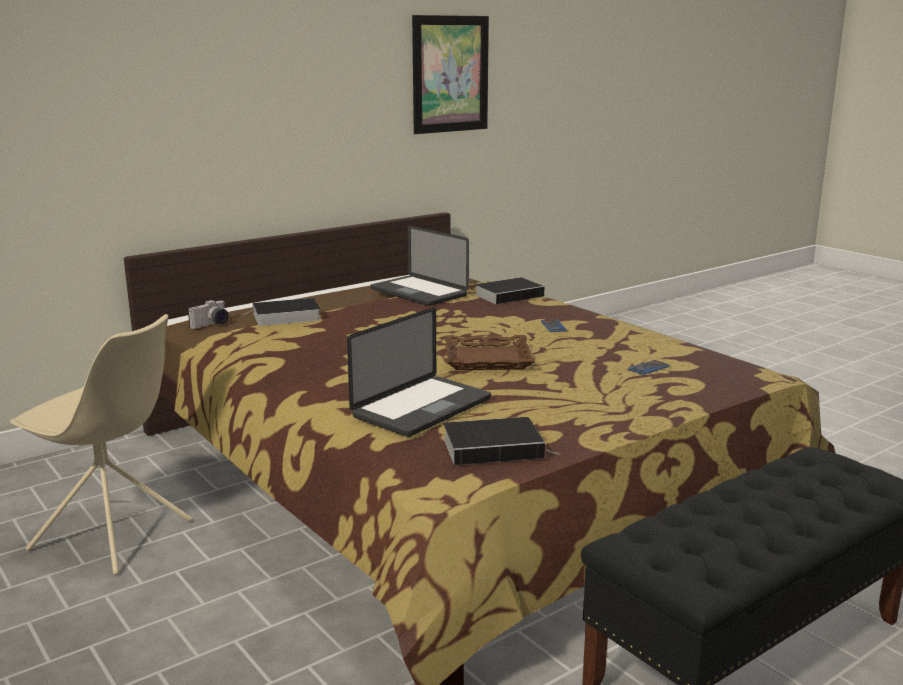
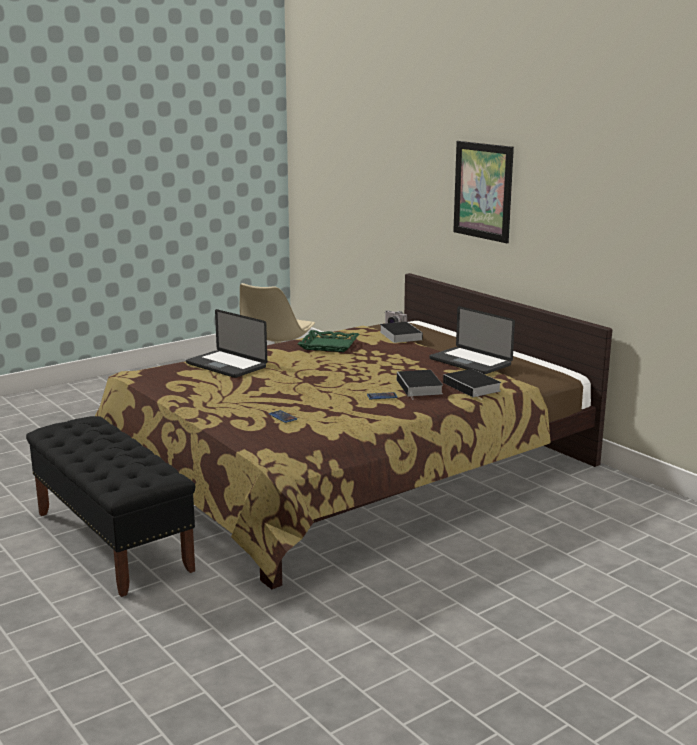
camera: 90 degrees right, 0 degrees up
laptop [371,225,469,306] -> laptop turned 90 degrees counterclockwise [429,306,515,374]
picture [412,15,489,134] -> picture moved to [453,141,514,243]
book [443,417,560,465] -> book moved to [397,370,443,399]
brown tray [444,335,535,370] -> none
none -> green tray [298,330,359,352]

